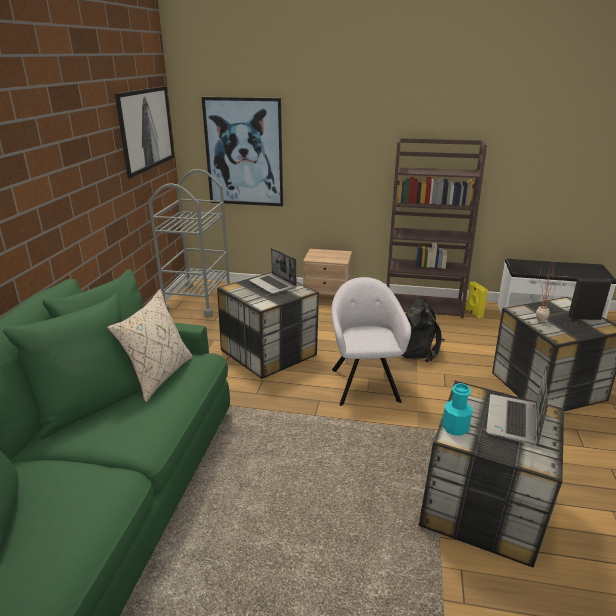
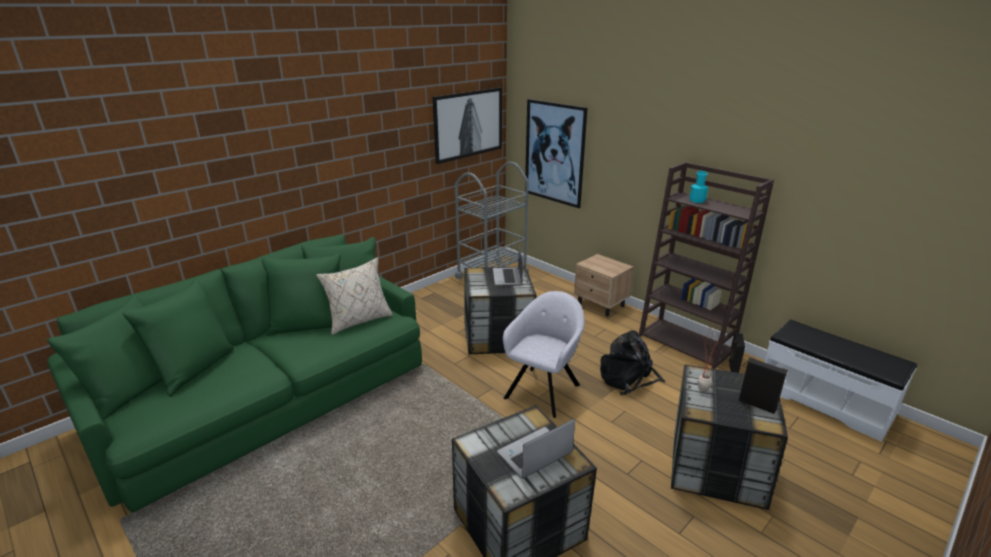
camera: 35 degrees right, 0 degrees up
turquoise bottle [442,383,473,436] -> turquoise bottle moved to [689,171,708,203]
yellow speaker [466,281,488,319] -> black speaker [729,332,745,373]

